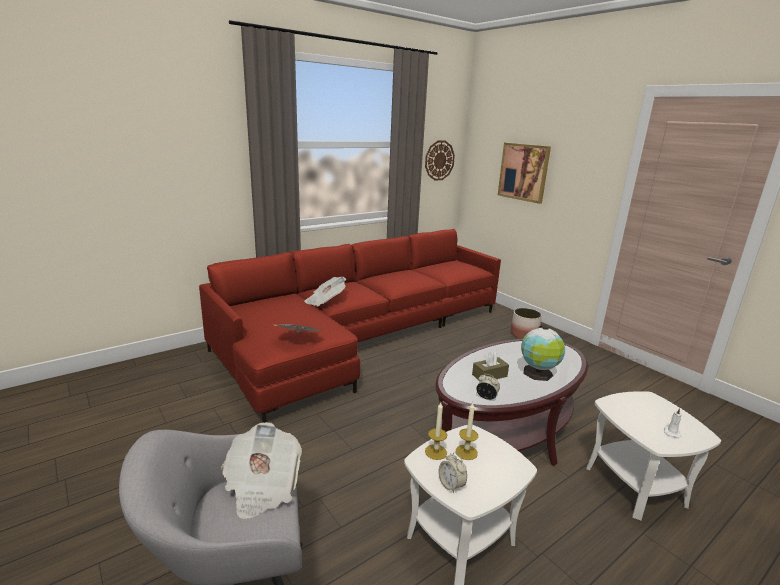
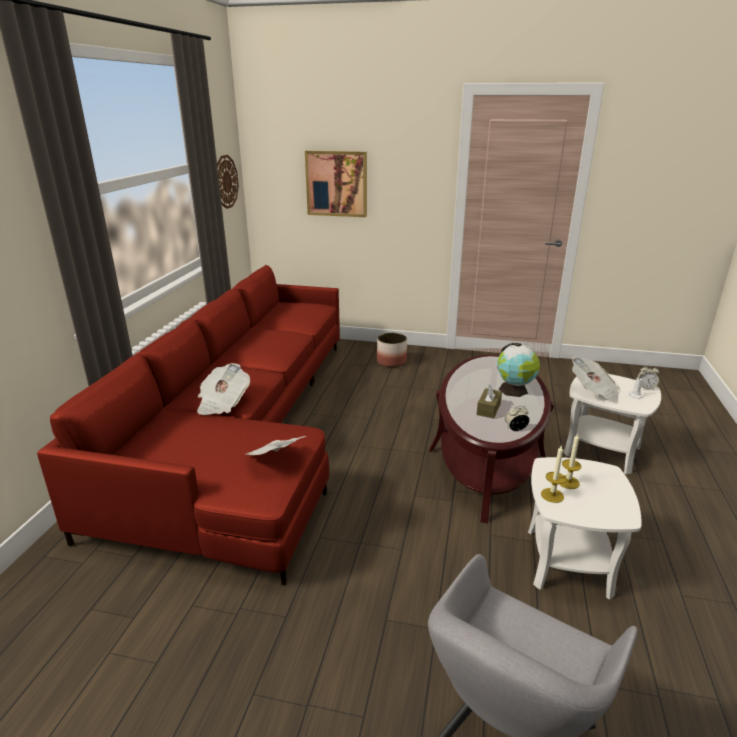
camera: 40 degrees left, 5 degrees up
newspaper [221,422,302,519] -> newspaper moved to [572,357,620,404]
alarm clock [439,452,467,494] -> alarm clock moved to [638,364,660,390]

